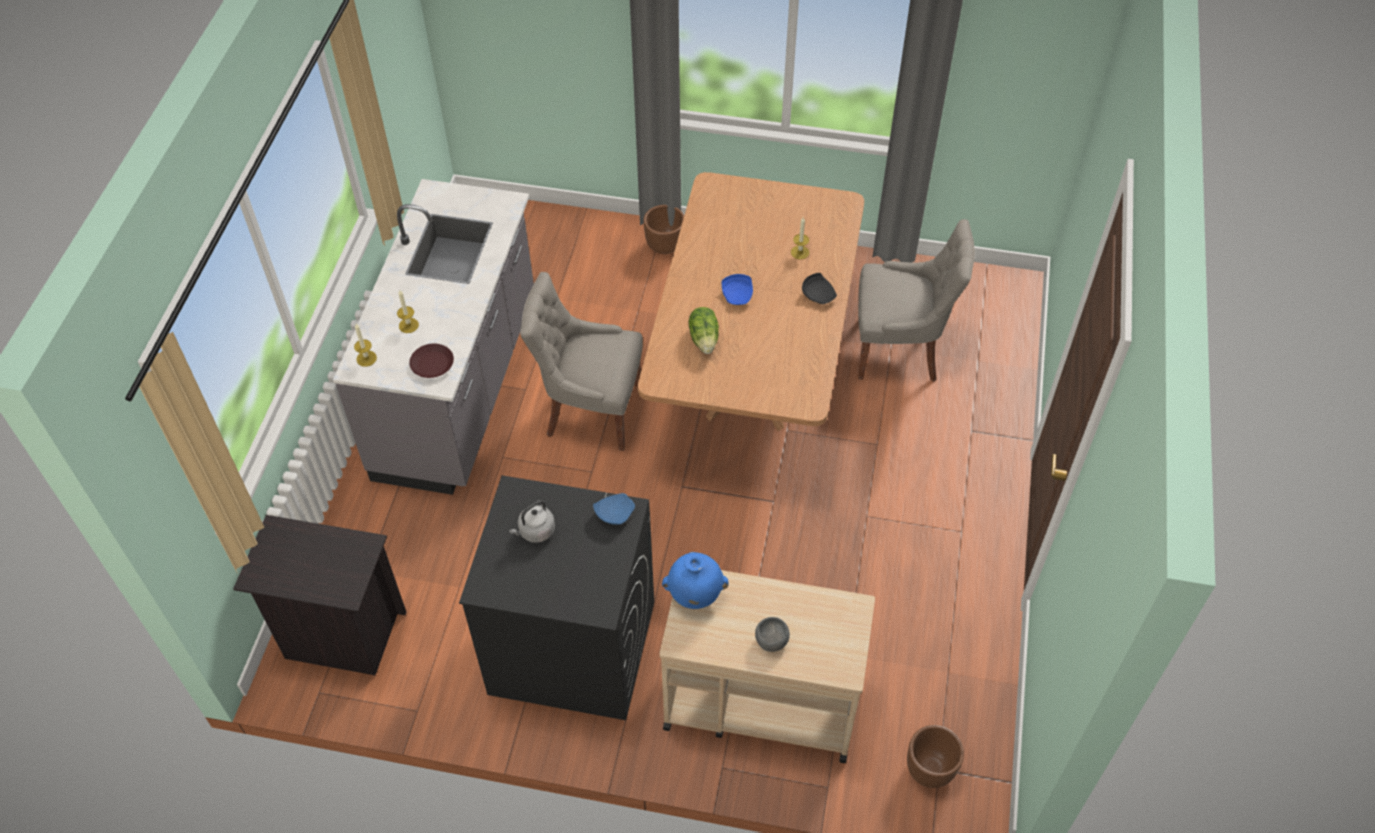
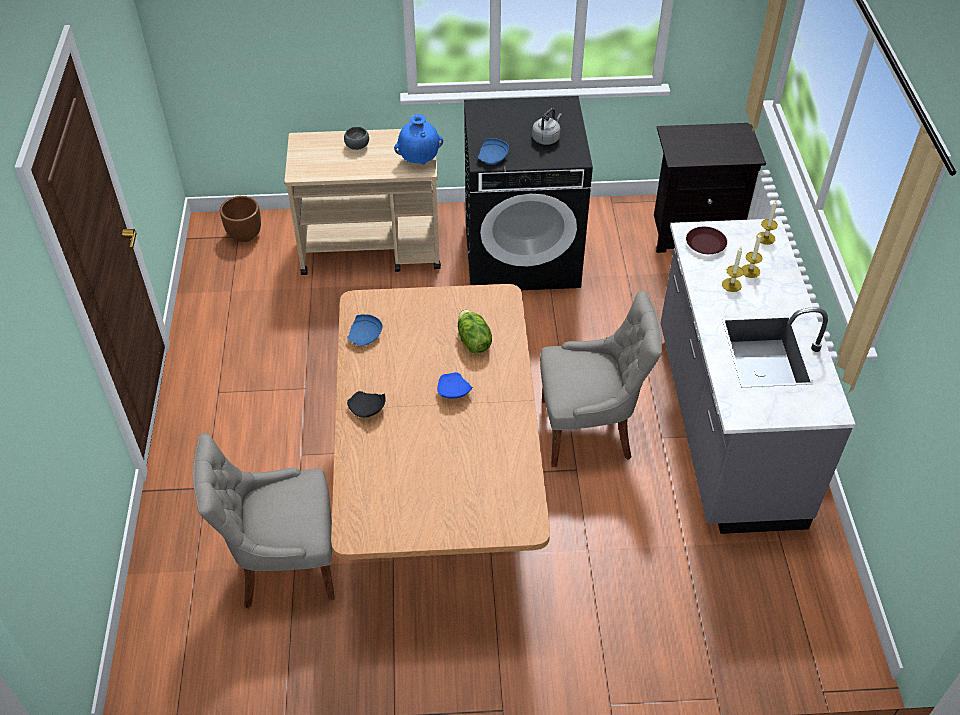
camera: 165 degrees right, 5 degrees down
brown planter [644,205,684,254] -> none
candle [791,217,810,259] -> candle moved to [722,247,743,292]
none -> blue plate [347,314,383,346]

